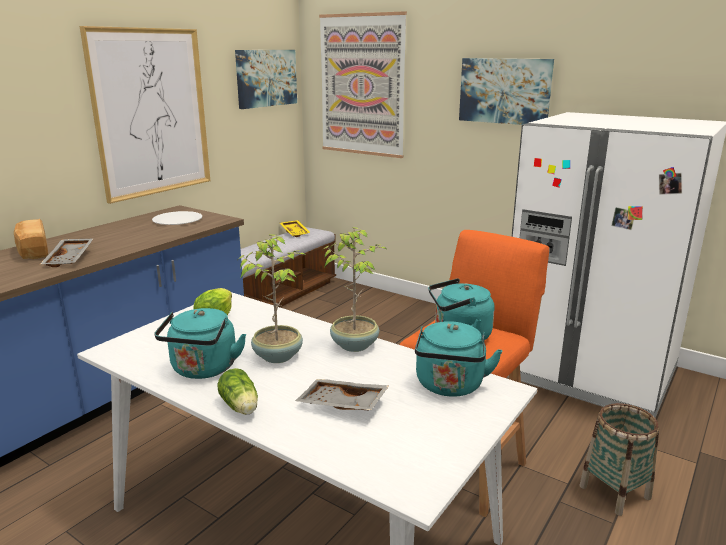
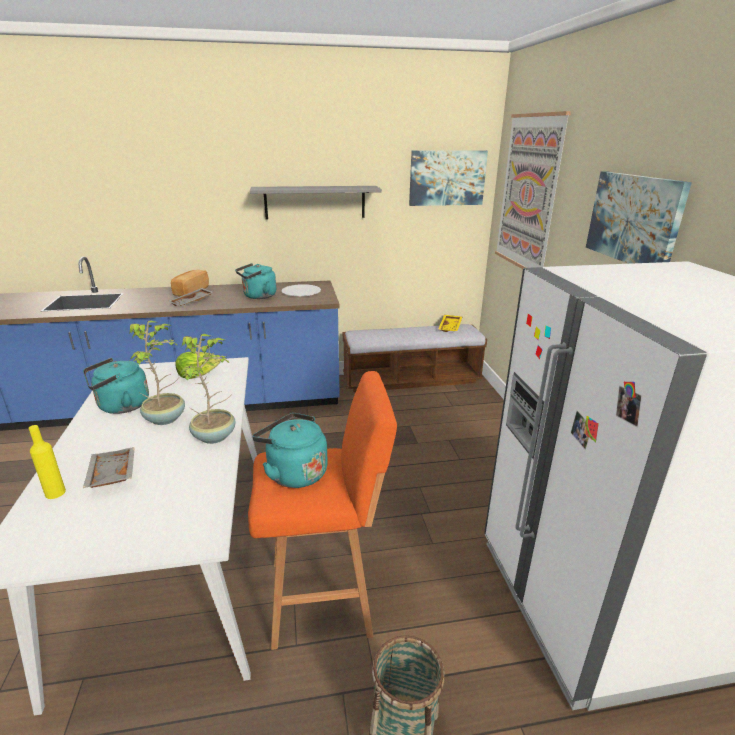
camera: 45 degrees right, 5 degrees up
picture [80,26,210,204] -> grey shelf [250,186,382,220]
lettuce [217,368,258,415] -> none
turquoise kettle [415,321,503,397] -> turquoise kettle moved to [235,263,276,299]
none -> yellow bottle [29,425,66,499]

